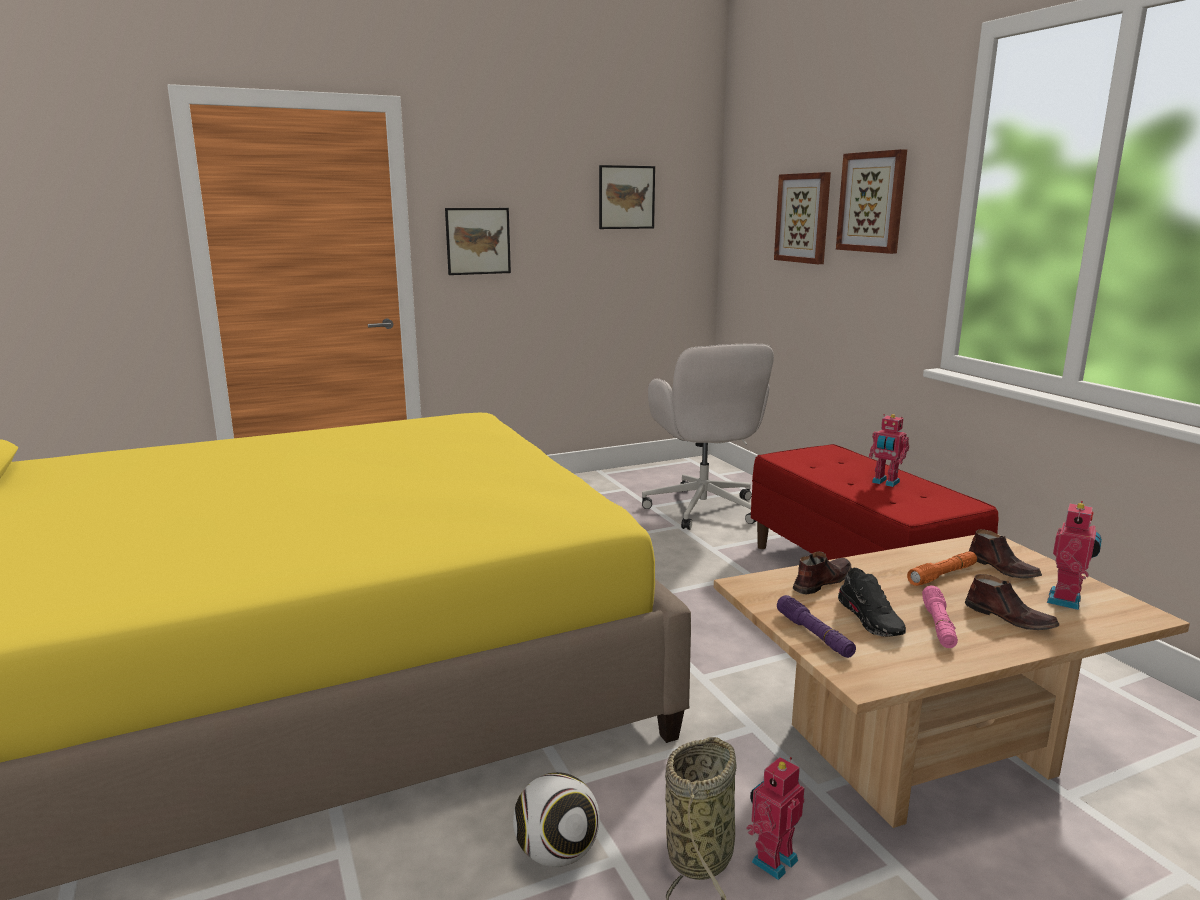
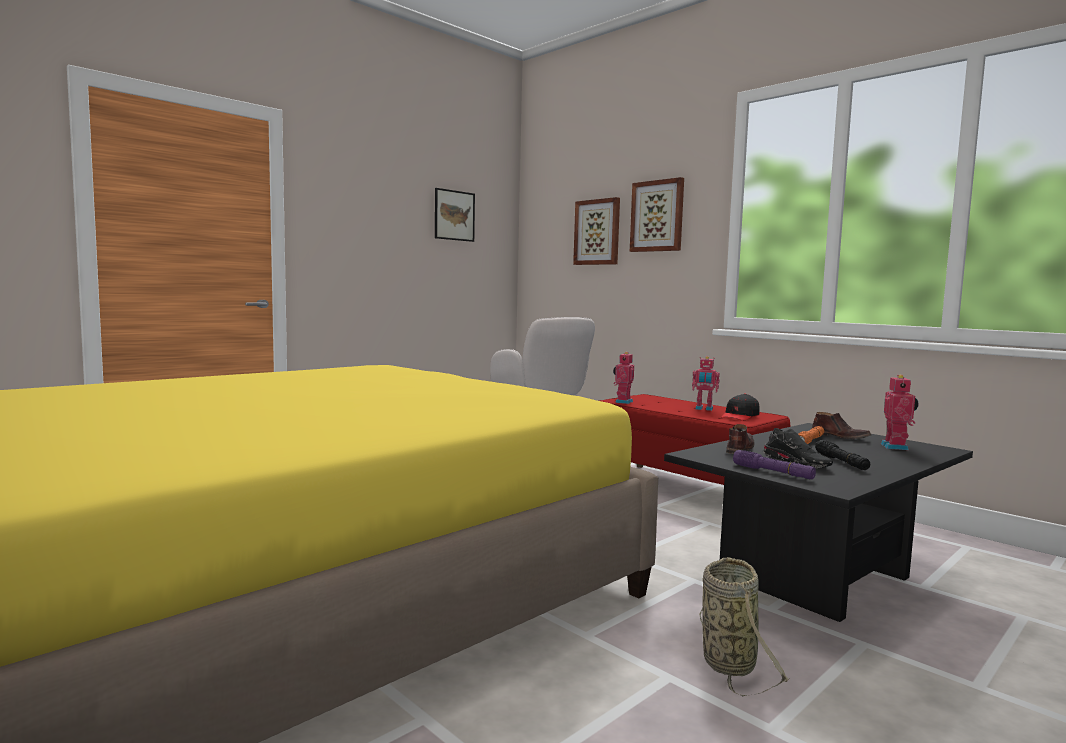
camera: 20 degrees left, 10 degrees down
picture [445,208,511,275] -> none
football [513,772,600,867] -> none
beige coffee table [714,535,1190,828] -> black coffee table [664,423,973,622]
toy robot [746,757,804,880] -> toy robot moved to [613,352,634,404]
pink flashlight [922,585,958,648] -> black flashlight [815,440,870,470]
brown shoe [965,574,1059,630] -> none
none -> black cap [721,393,760,421]

